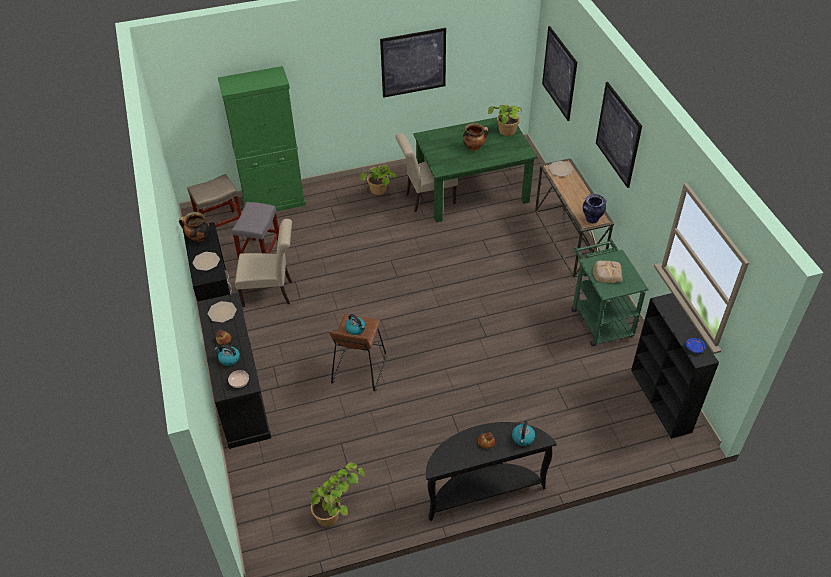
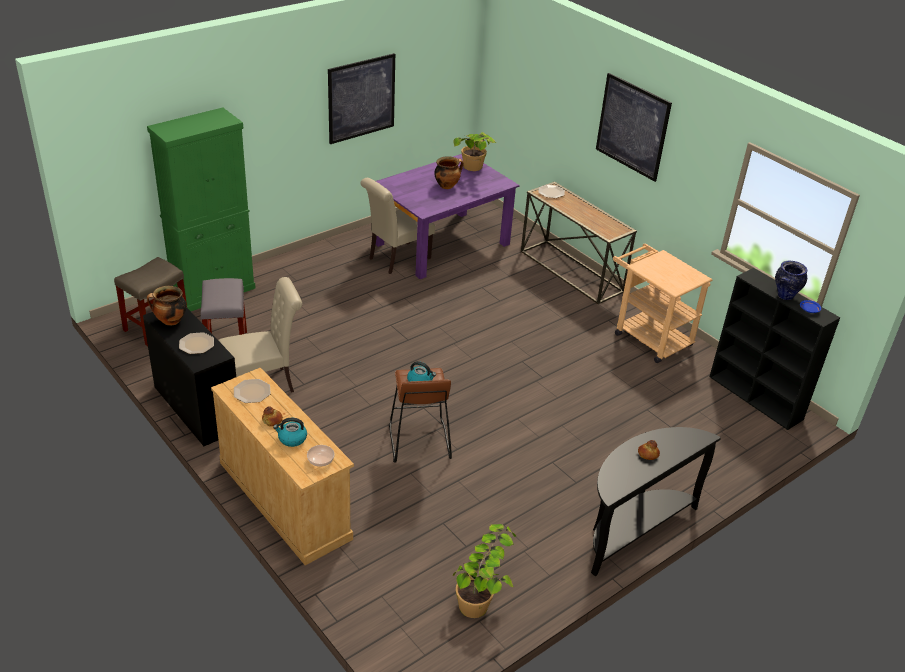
camera: 25 degrees left, 10 degrees down
black dresser [197,293,271,449] -> beige dresser [211,367,354,565]
potted plant [360,164,396,195] -> none
green dining table [413,117,537,222] -> purple dining table [376,154,520,279]
kettle [512,421,535,446] -> none
picture [542,26,577,121] -> none
green cart [571,239,649,346] -> beige cart [613,243,712,363]
vase [582,194,607,223] -> vase moved to [775,261,807,300]
bread [593,261,623,283] -> none

